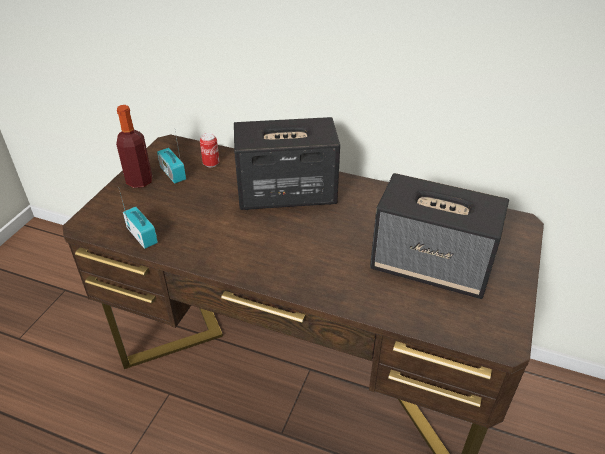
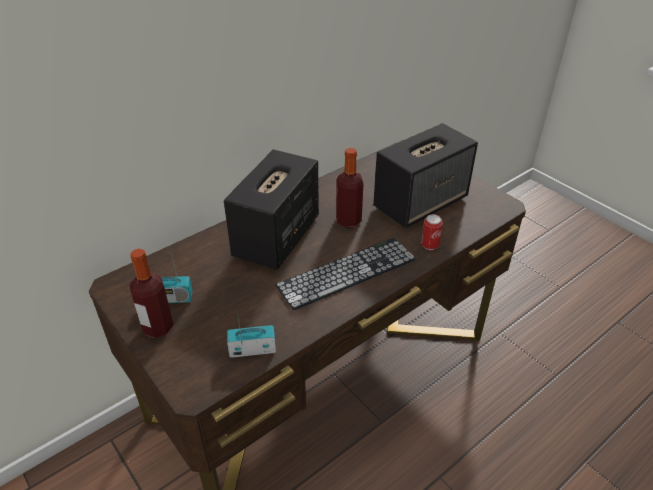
camera: 60 degrees left, 0 degrees up
can [200,133,219,167] -> can moved to [421,214,443,250]
none -> keyboard [275,238,416,310]
none -> bottle [336,148,363,228]

